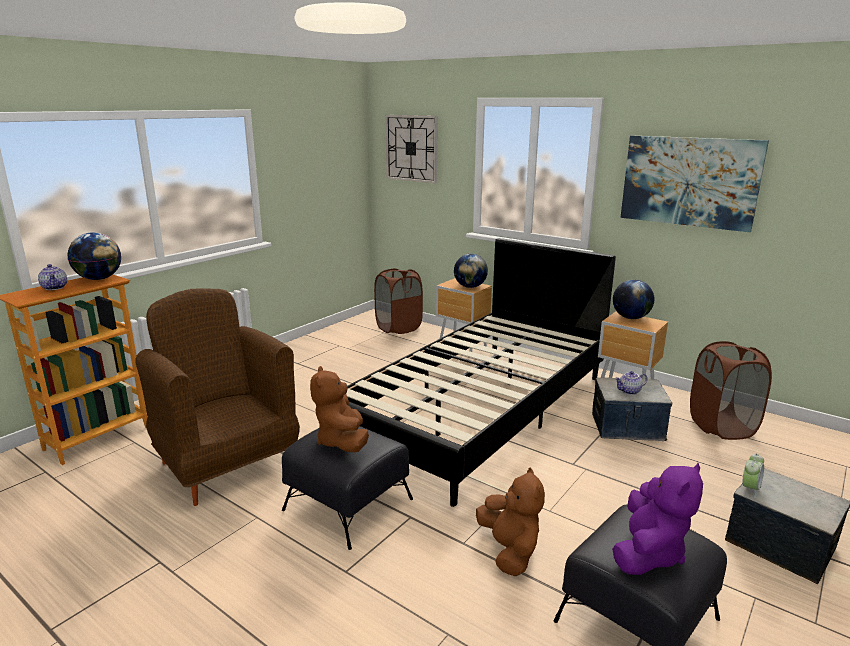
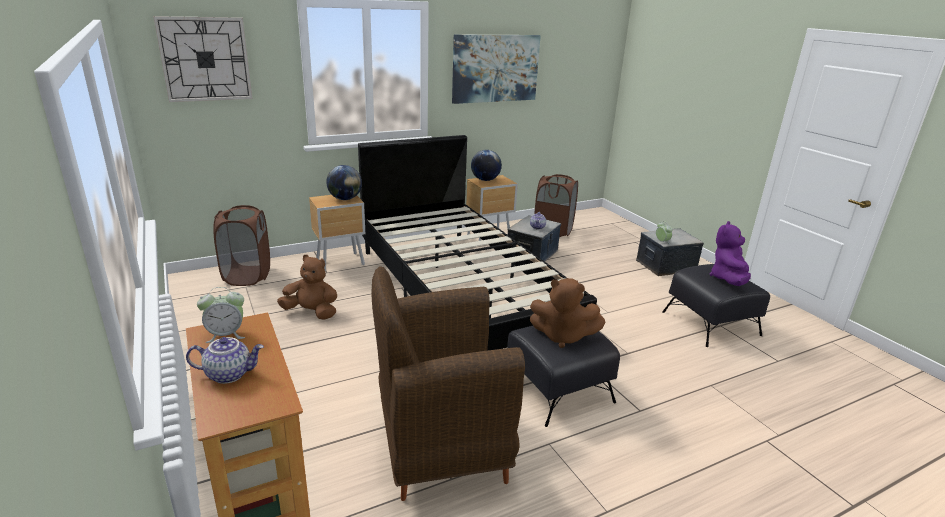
camera: 65 degrees left, 5 degrees up
globe [68,232,121,280] -> alarm clock [197,287,245,343]
brown plush toy [476,468,545,576] -> brown plush toy moved to [277,255,337,320]
purple plush toy [612,463,703,575] -> purple plush toy turned 120 degrees counterclockwise [710,221,751,286]

